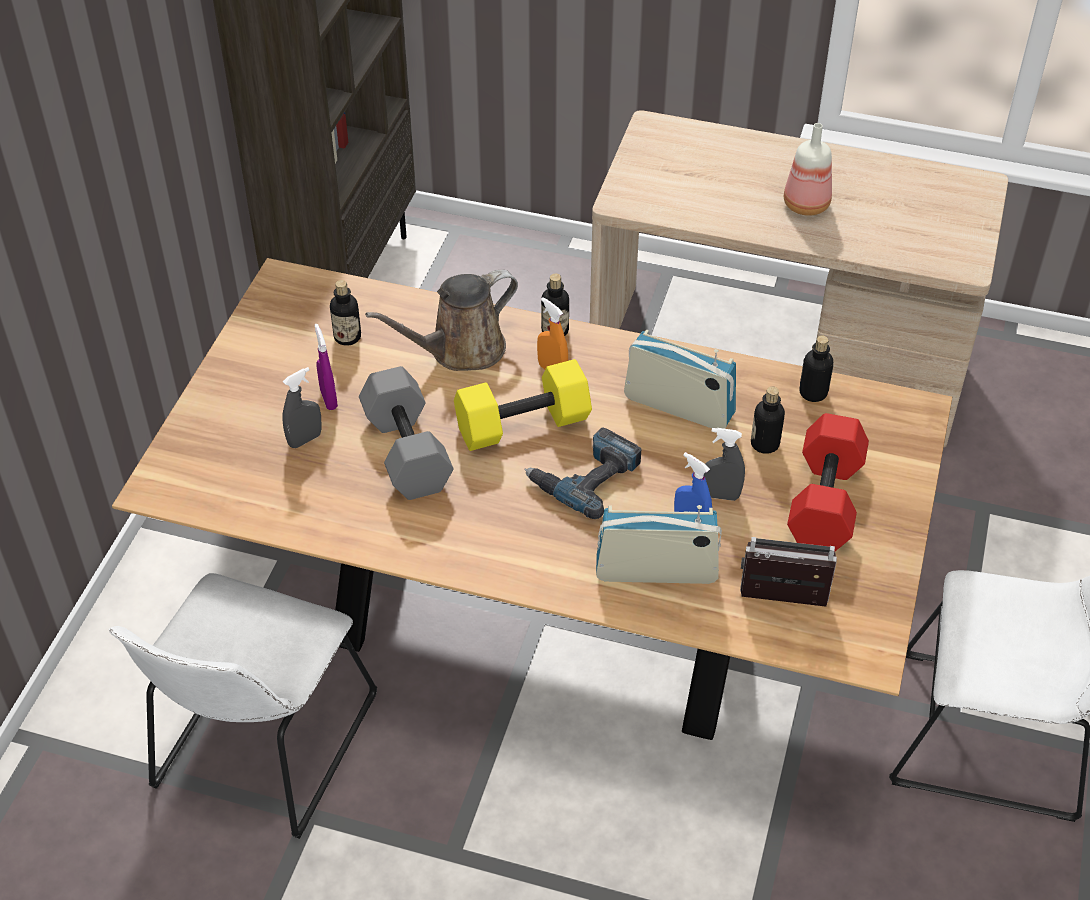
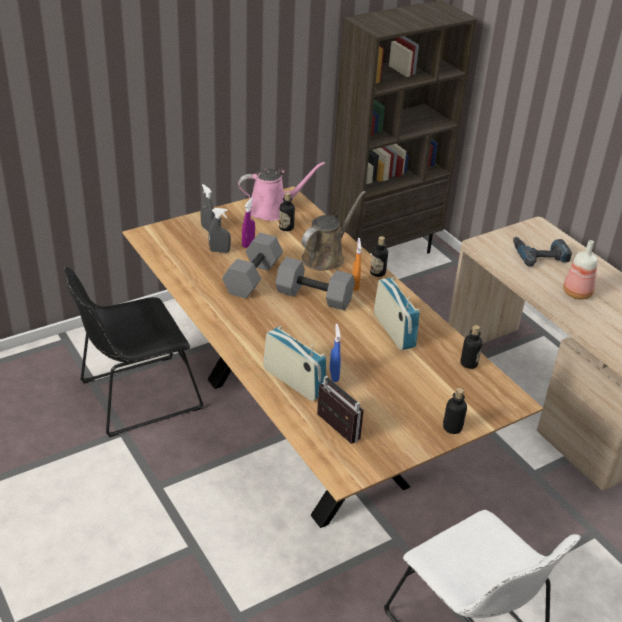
camera: 40 degrees right, 10 degrees down
white chair [109,573,377,839] -> black chair [64,267,203,437]
brown watering can [365,270,518,371] -> brown watering can turned 120 degrees clockwise [302,191,366,271]
yellow dumbbell [454,359,592,451] -> grey dumbbell [275,257,355,310]
power drill [524,427,641,519] -> power drill moved to [513,237,572,267]
grey spray bottle [704,428,745,501] -> grey spray bottle moved to [200,184,215,232]
bottle [751,386,785,454] -> bottle moved to [443,388,467,434]
red dumbbell [787,413,869,552] -> none
none -> pink watering can [238,162,325,221]

